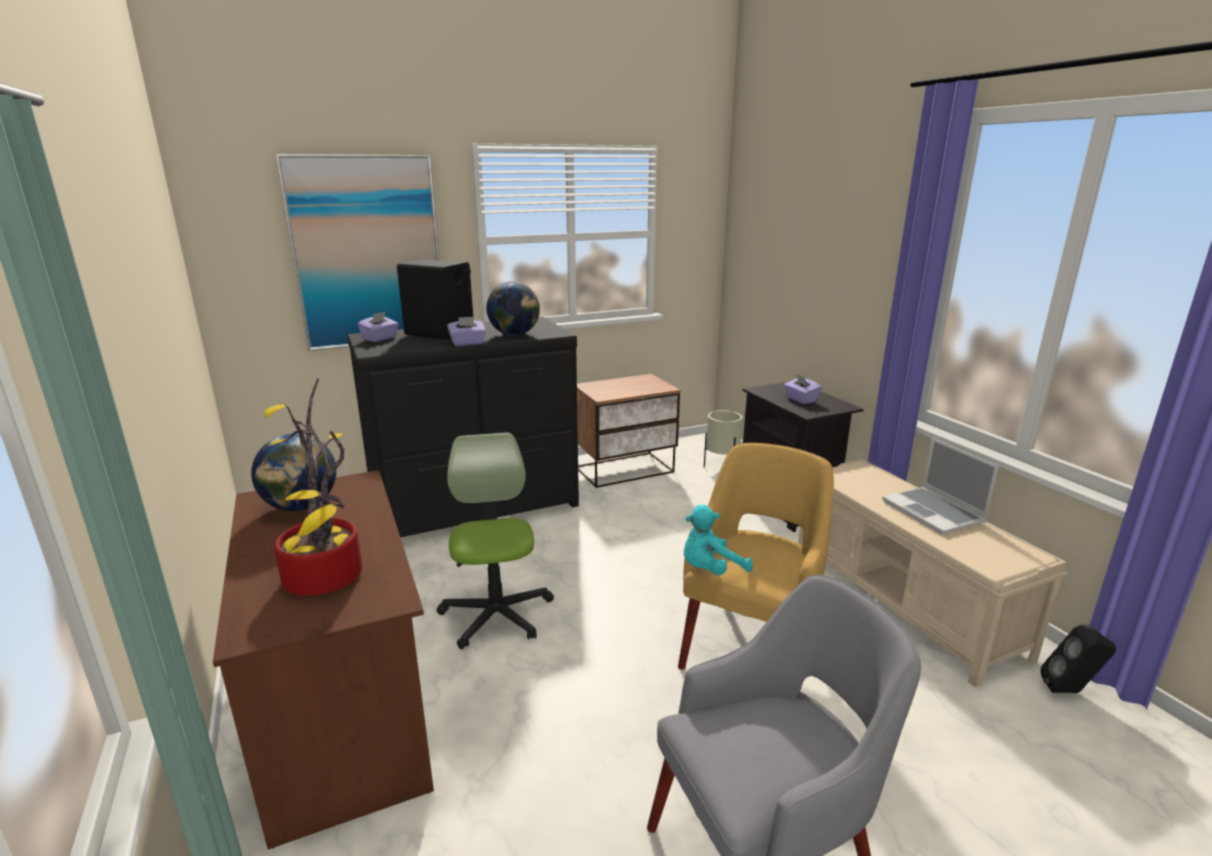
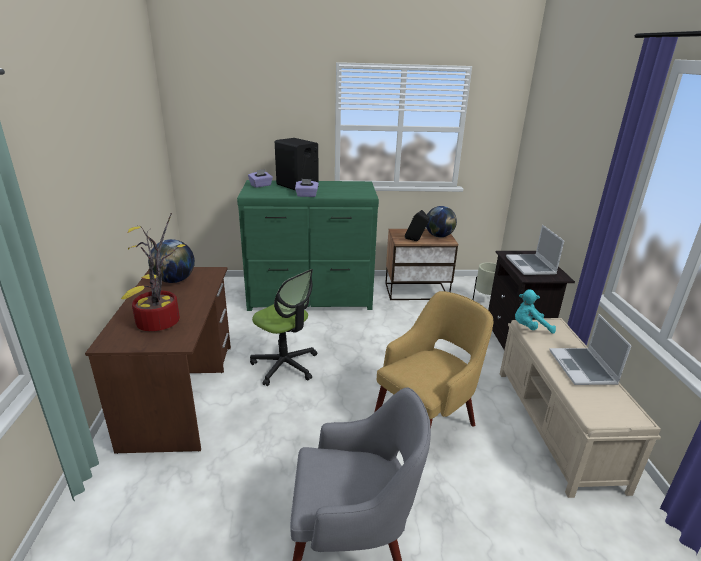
camera: 20 degrees right, 5 degrees up
picture [276,154,440,351] -> none
black dresser [347,317,579,537] -> green dresser [237,180,379,311]
office chair [437,433,554,649] -> office chair turned 120 degrees clockwise [250,269,317,386]
globe [486,281,540,336] -> globe moved to [426,206,457,237]
turquoise plush toy [684,505,753,575] -> turquoise plush toy moved to [515,289,556,334]
purple tissue box [784,374,821,404] -> laptop [506,225,564,275]
black speaker [1041,624,1116,693] -> black speaker moved to [405,210,430,241]

